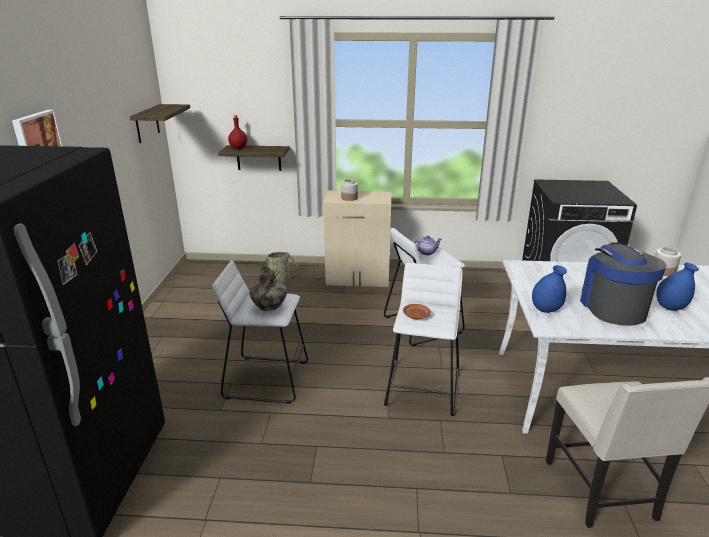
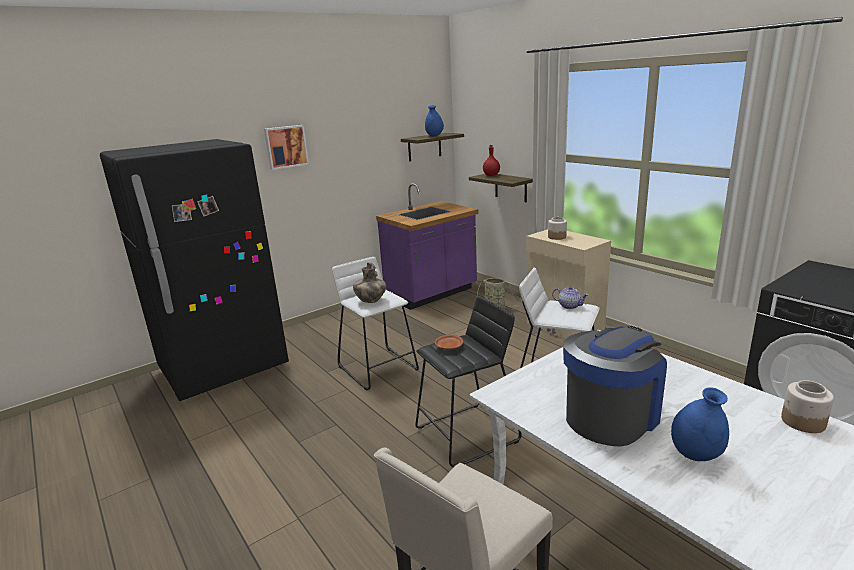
camera: 50 degrees right, 5 degrees down
white stool [384,263,463,416] -> black stool [415,296,522,467]
blue vase [532,265,567,313] -> blue vase moved to [425,105,444,136]
none -> purple counter [376,183,479,310]

